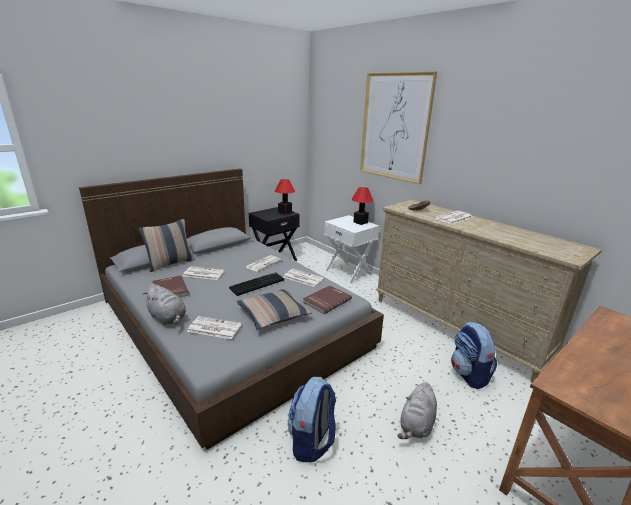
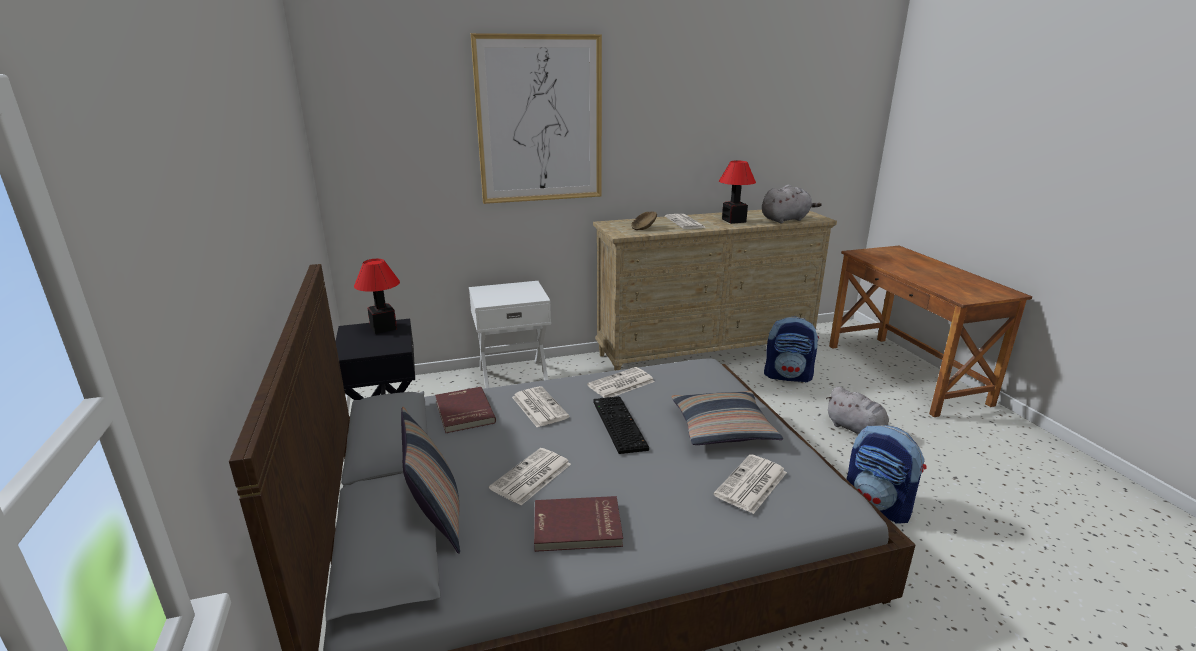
camera: 65 degrees left, 0 degrees up
grey plush toy [143,284,186,325] -> grey plush toy moved to [762,184,822,223]
red book [303,286,352,314] -> red book moved to [435,387,496,433]
table lamp [352,187,373,225] -> table lamp moved to [719,161,756,224]

